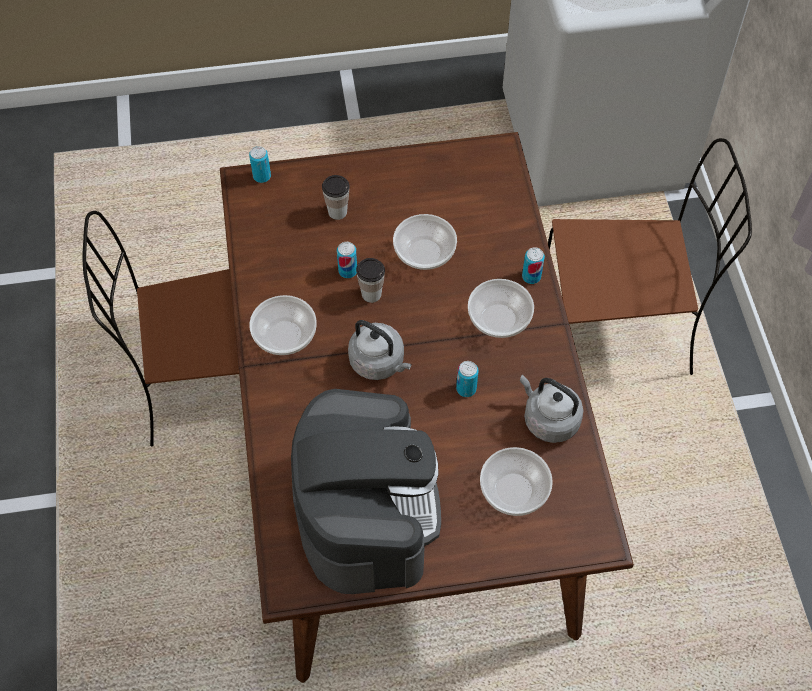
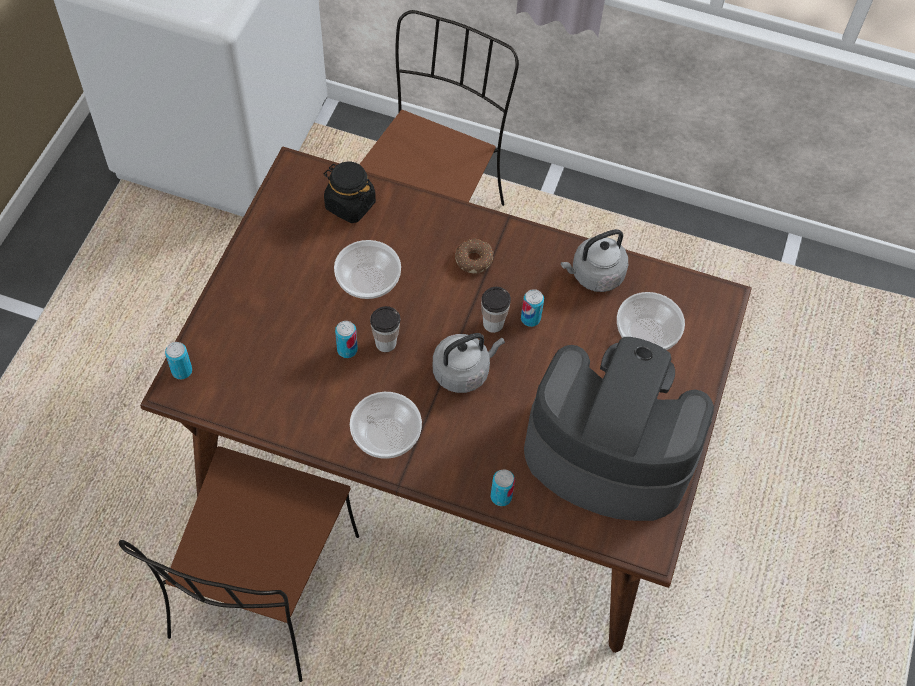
camera: 65 degrees left, 0 degrees up
cup [322,175,350,220] -> cup moved to [481,287,511,333]
bowl [468,279,534,338] -> donut [455,238,494,274]
can [522,247,545,284] -> can moved to [490,469,515,506]
none -> black jar [324,162,376,223]

